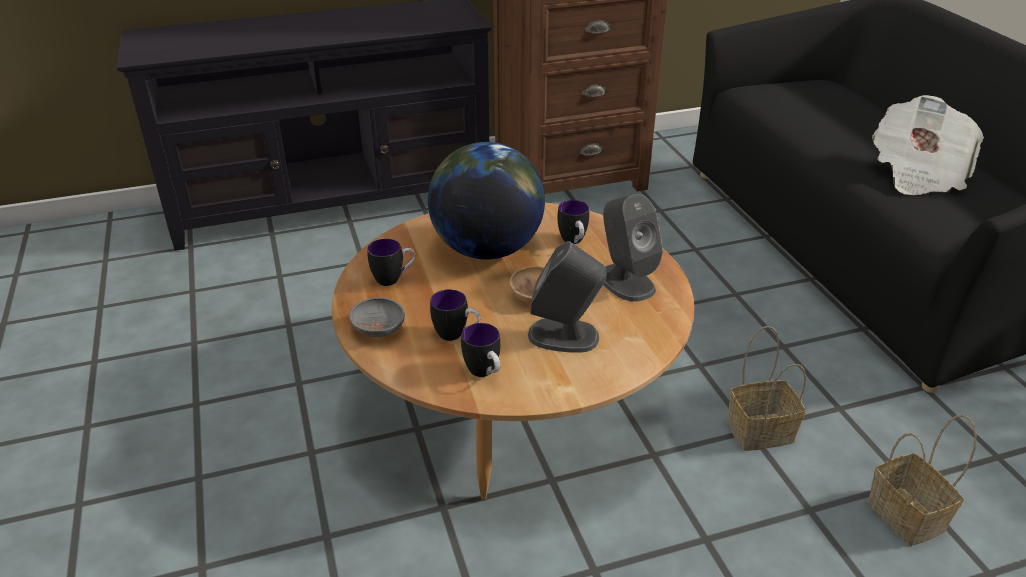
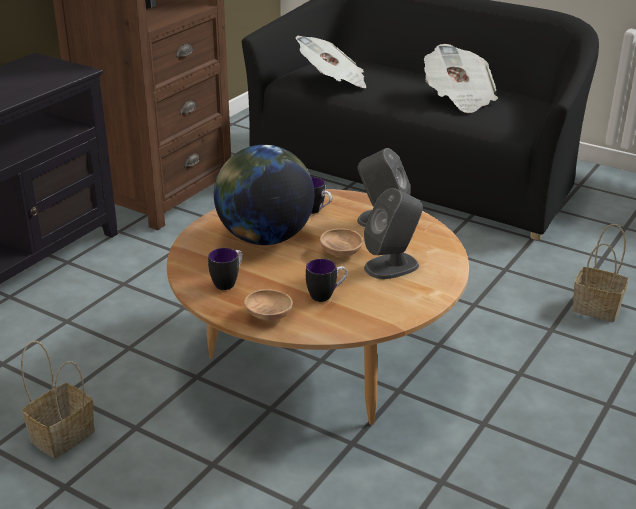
camera: 40 degrees left, 5 degrees down
grey bowl [349,297,405,337] -> brown bowl [244,289,293,321]
mug [461,323,500,377] -> none
basket [727,326,806,451] -> basket moved to [21,341,95,458]
none -> newspaper [296,36,366,88]

